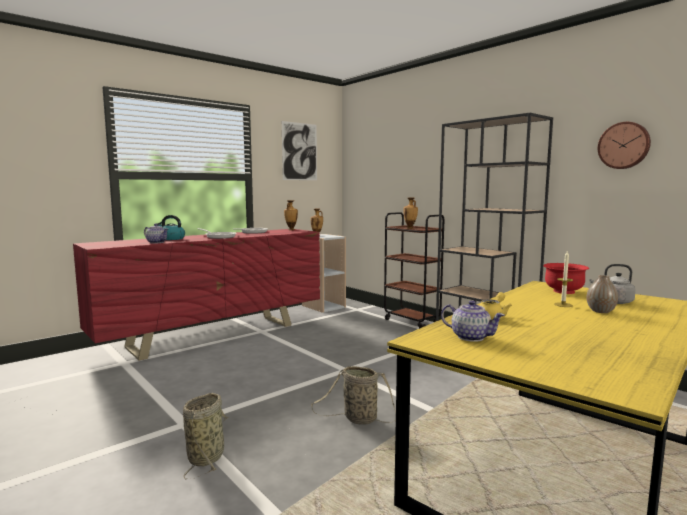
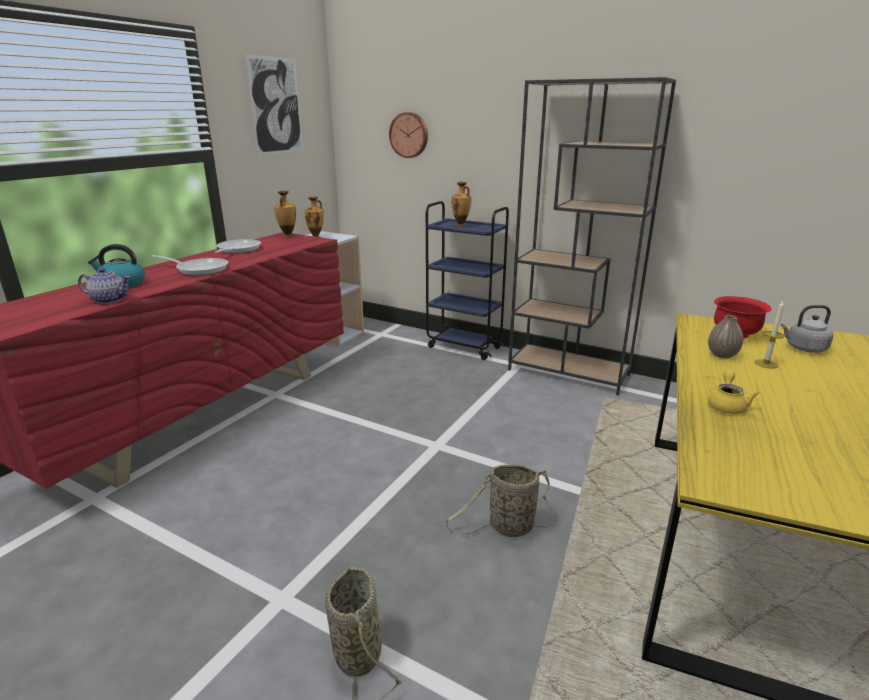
camera: 20 degrees left, 15 degrees up
brown cart [384,212,444,329] -> blue cart [425,201,509,360]
teapot [441,300,505,342] -> none
vase [586,275,618,313] -> vase moved to [708,315,744,359]
wall clock [598,122,651,169] -> wall clock moved to [389,112,428,158]

